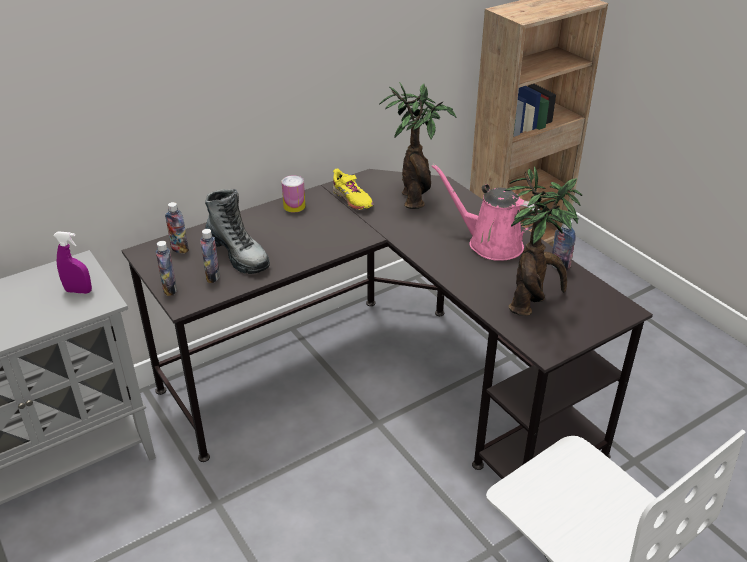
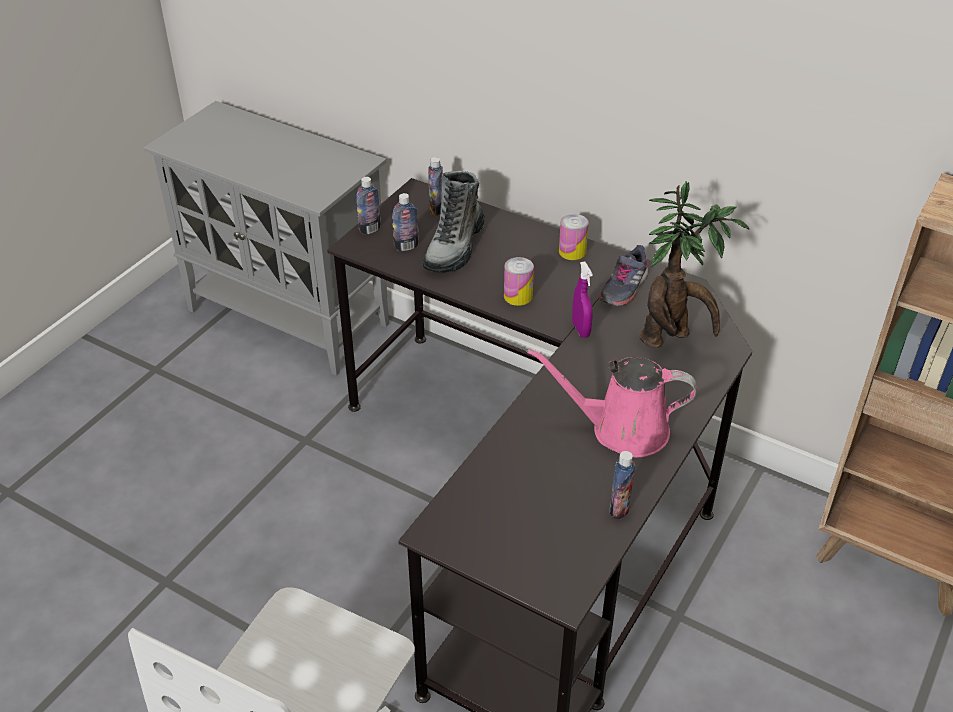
camera: 65 degrees right, 5 degrees up
purple spray bottle [53,231,92,294] -> purple spray bottle moved to [572,261,593,338]
yellow shoe [333,168,374,210] -> grey shoe [599,245,648,306]
pink watering can [432,164,540,261] -> pink watering can turned 90 degrees counterclockwise [527,348,697,457]
potted plant [504,166,582,316] -> none
none -> can [504,257,534,306]

